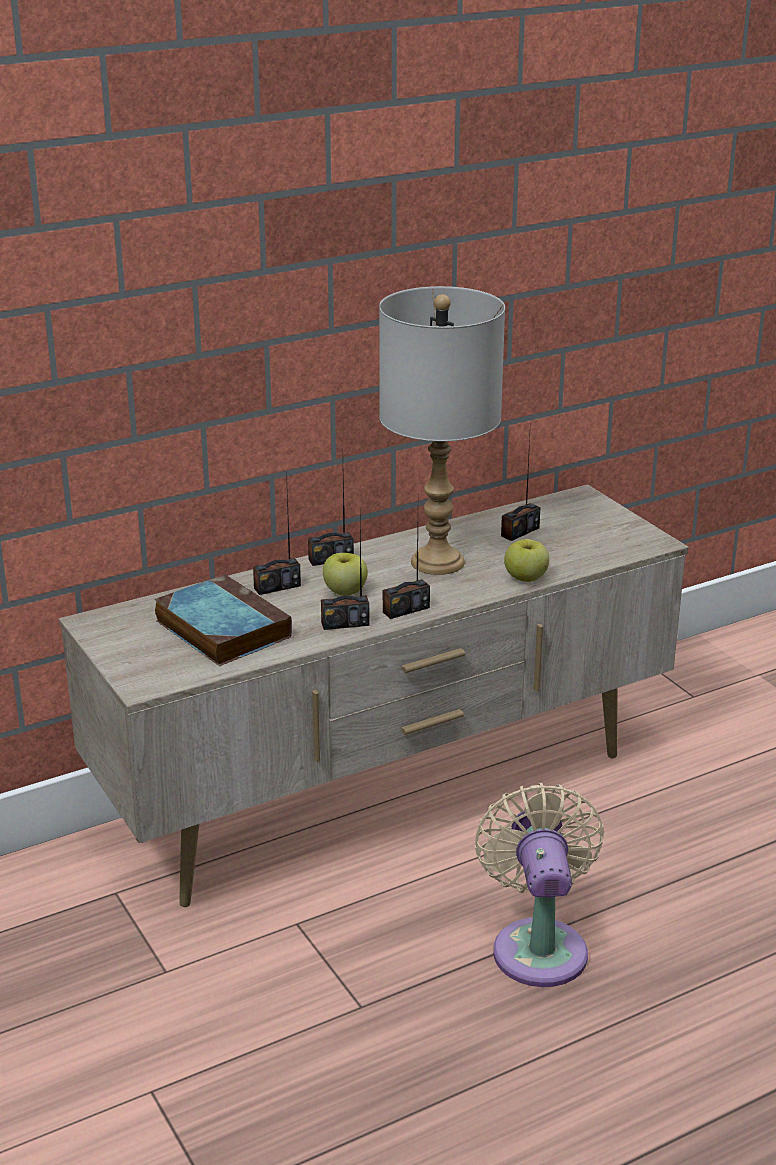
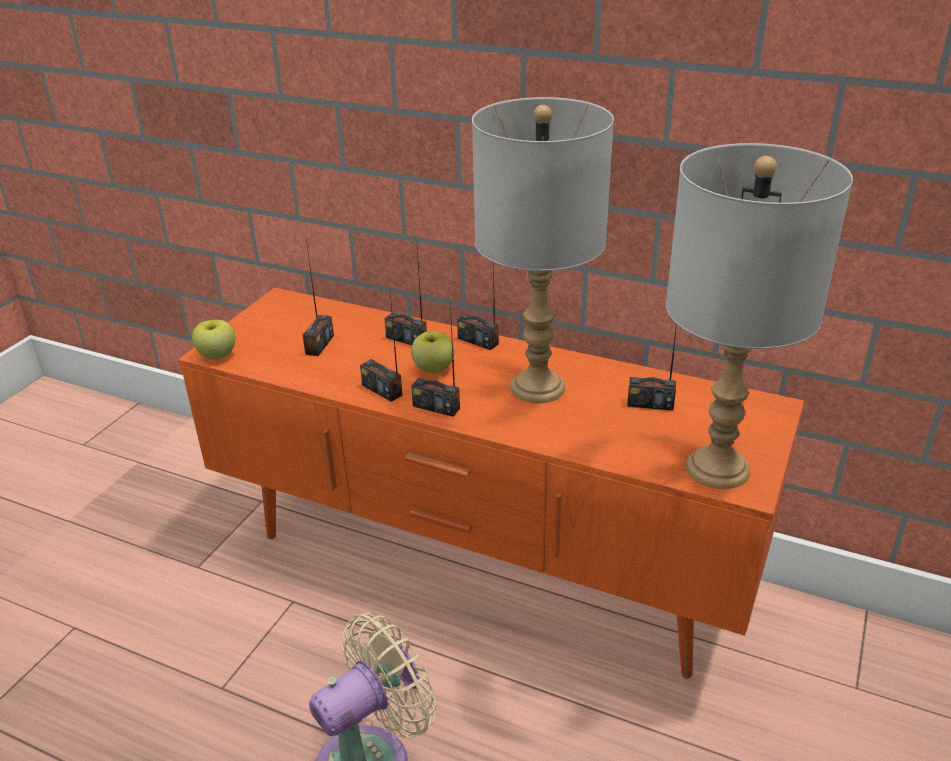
camera: 55 degrees right, 5 degrees up
beige tv stand [59,484,688,907] -> orange tv stand [178,287,804,678]
book [154,574,292,666] -> radio [303,240,334,356]
apple [504,539,549,582] -> apple moved to [192,320,235,359]
none -> grey table lamp [666,143,853,489]

